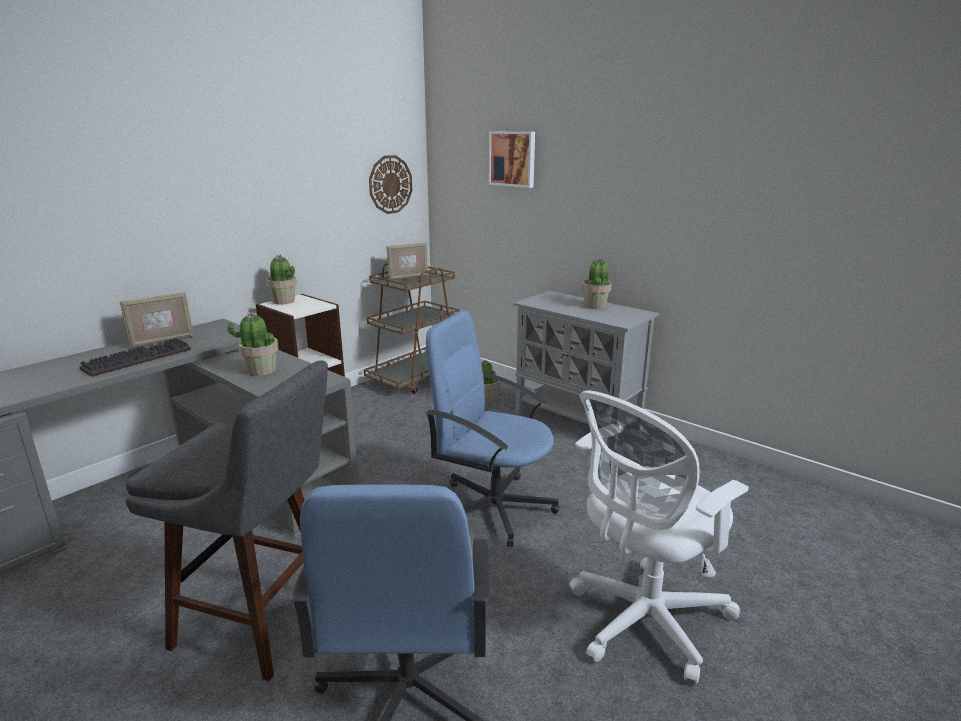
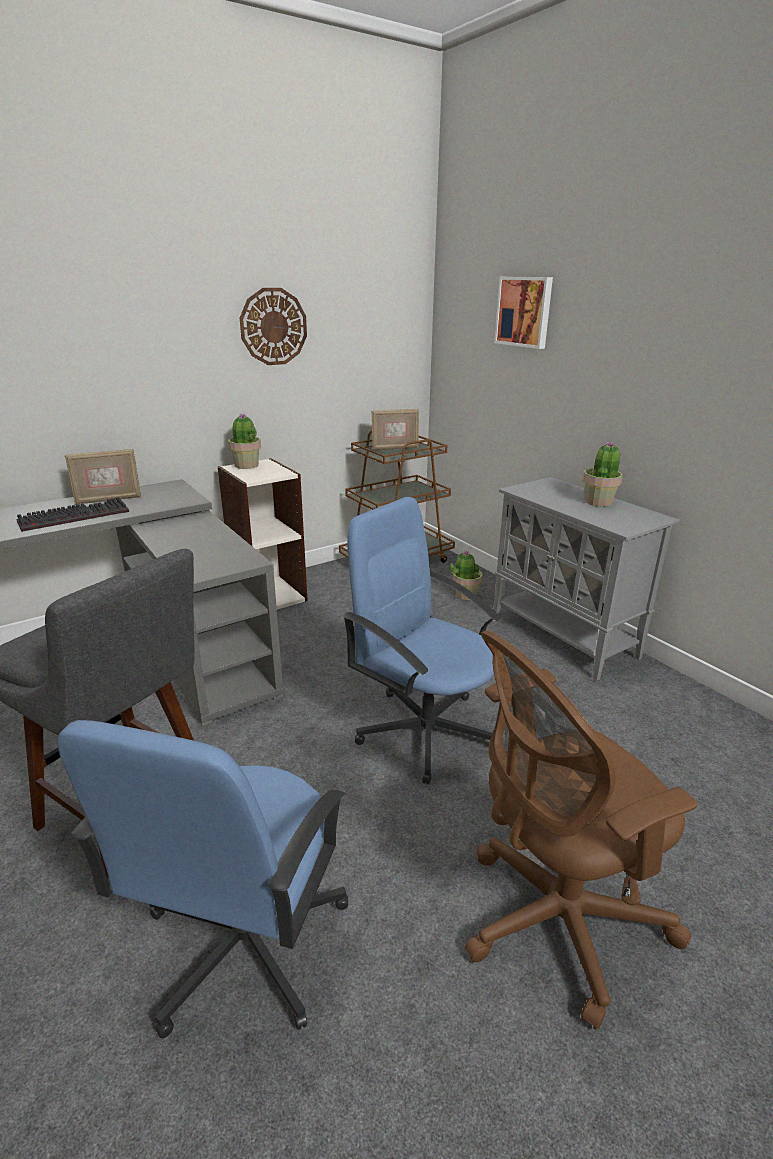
camera: 15 degrees right, 5 degrees up
potted plant [227,311,279,376] -> none
wall clock [369,155,412,214] -> wall clock moved to [240,288,307,365]
white office chair [569,390,749,684] -> brown office chair [465,630,698,1030]

